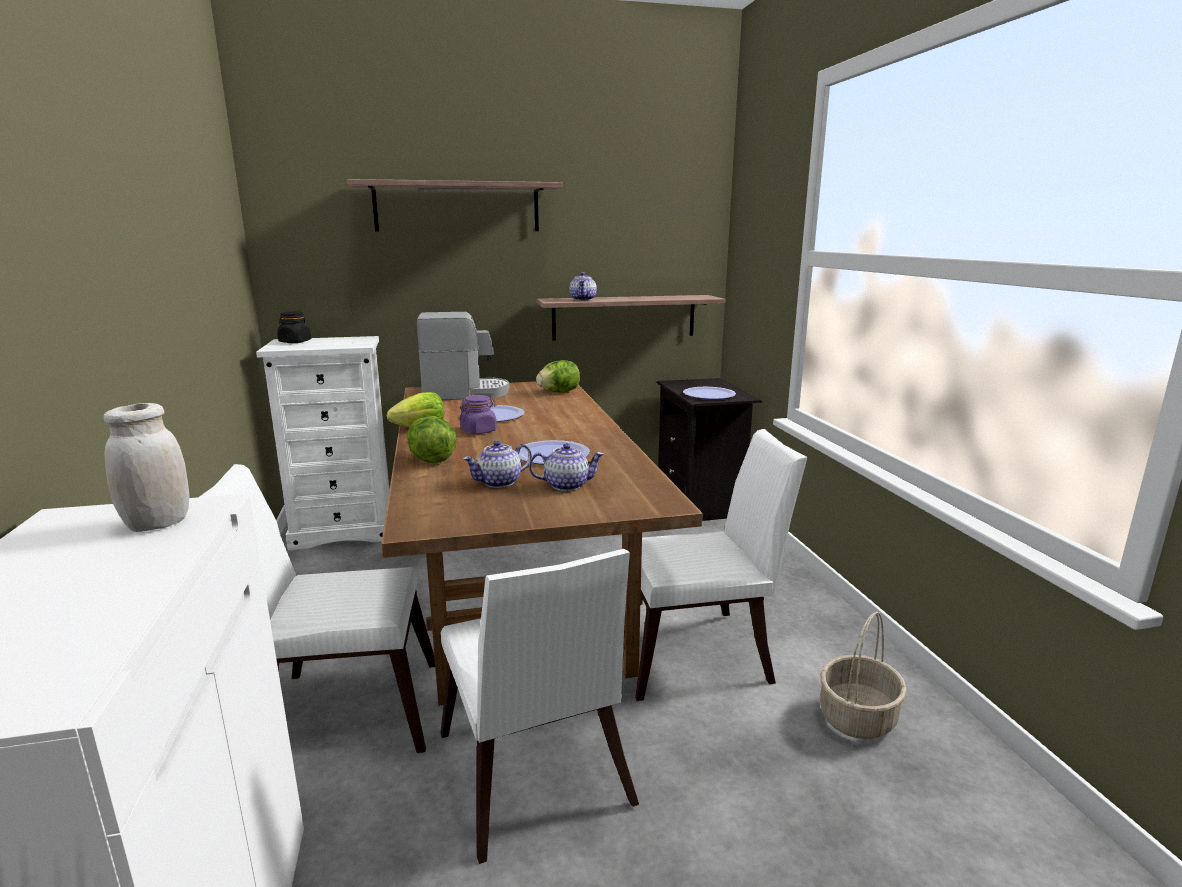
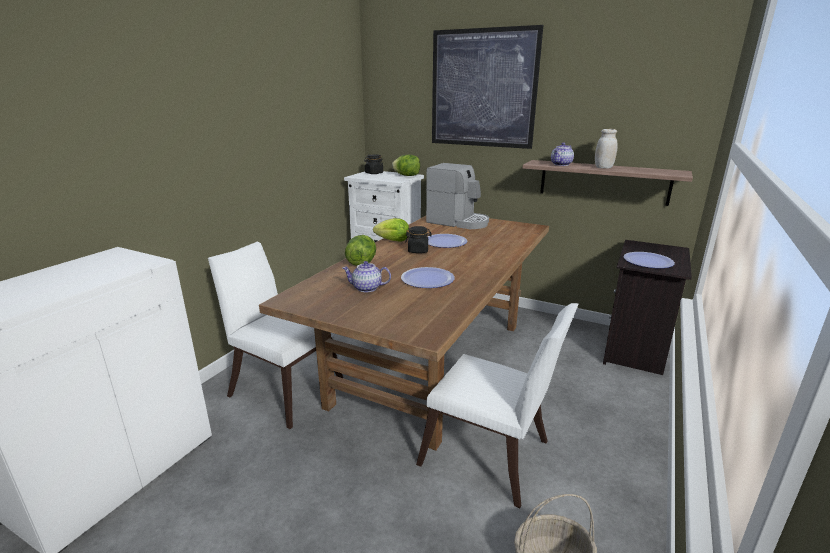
camera: 40 degrees right, 5 degrees up
white jar [104,403,190,532] -> white jar moved to [595,129,618,168]
shelf [347,179,562,231] -> picture [432,25,543,149]
white chair [441,549,639,864] -> none
purple jar [459,395,497,434] -> black jar [405,226,432,253]
teapot [529,443,604,491] -> none
lettuce [536,360,580,392] -> lettuce moved to [392,155,420,176]

